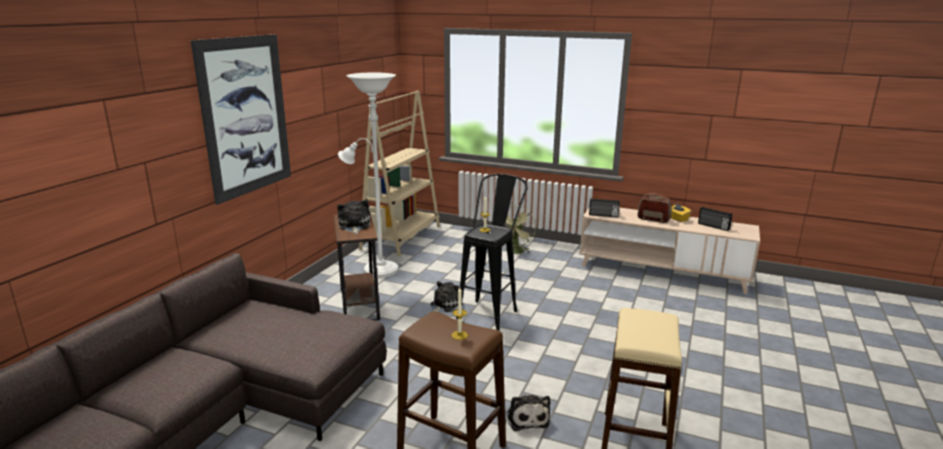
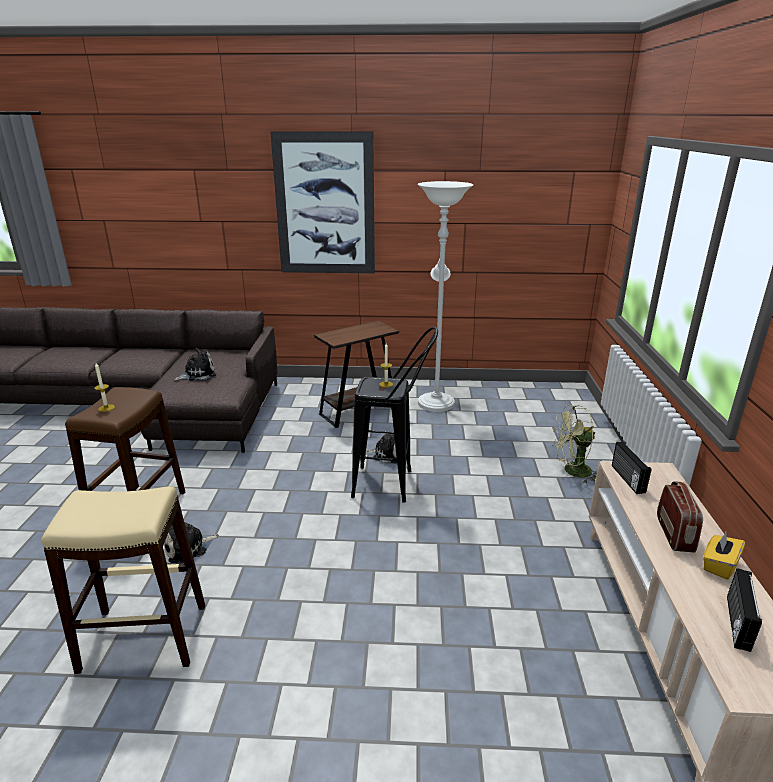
camera: 70 degrees right, 5 degrees up
plush toy [337,200,371,234] -> plush toy moved to [174,348,216,381]
beige bookcase [359,91,440,257] -> none

